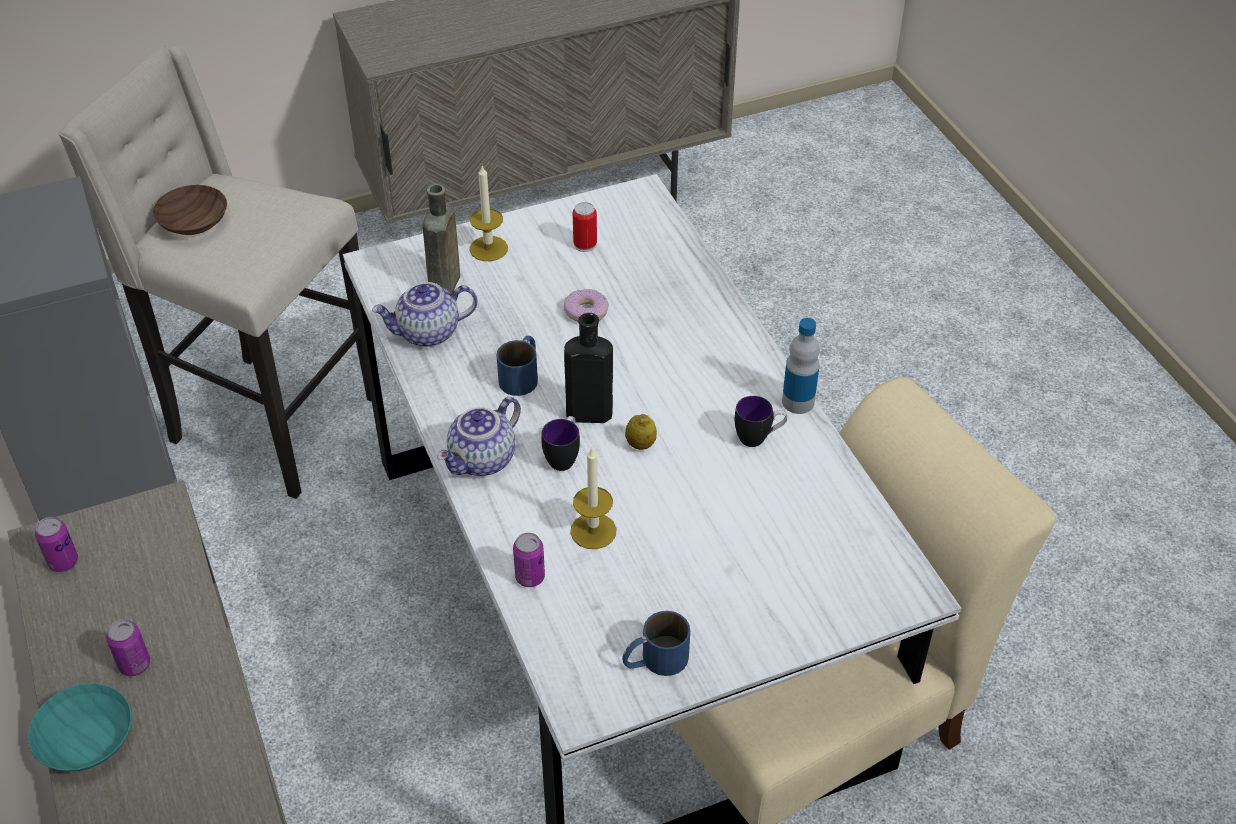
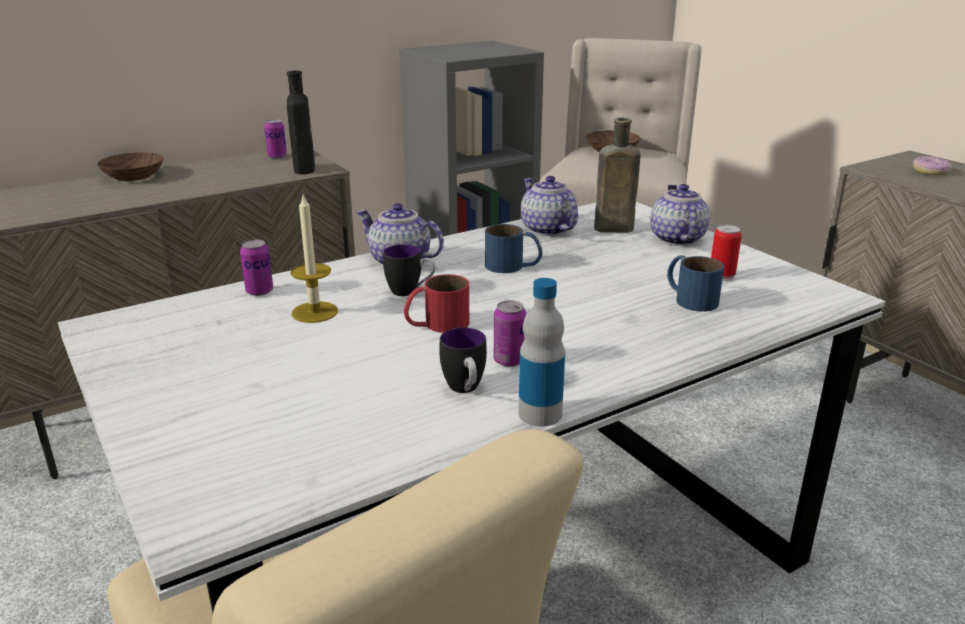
camera: 80 degrees right, 20 degrees down
turquoise bowl [28,683,132,772] -> brown bowl [97,152,163,181]
can [106,619,150,676] -> can moved to [494,300,527,367]
candle [469,166,508,261] -> teapot [650,184,710,246]
donut [564,289,609,322] -> donut moved to [913,156,952,175]
black bottle [564,313,613,423] -> black bottle moved to [287,70,315,174]
blue mug [622,611,690,676] -> blue mug moved to [667,256,724,312]
lemon [625,414,657,450] -> red mug [404,274,469,333]

